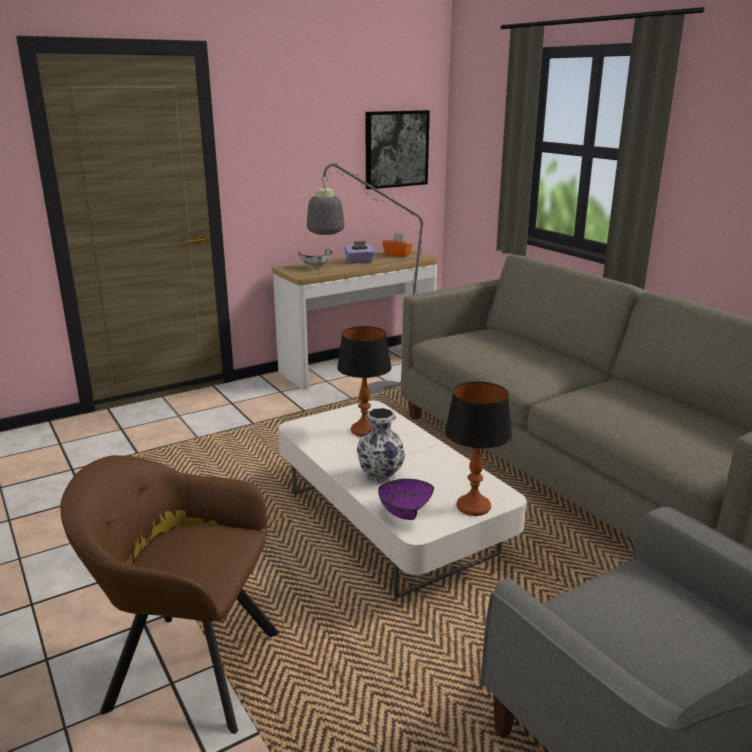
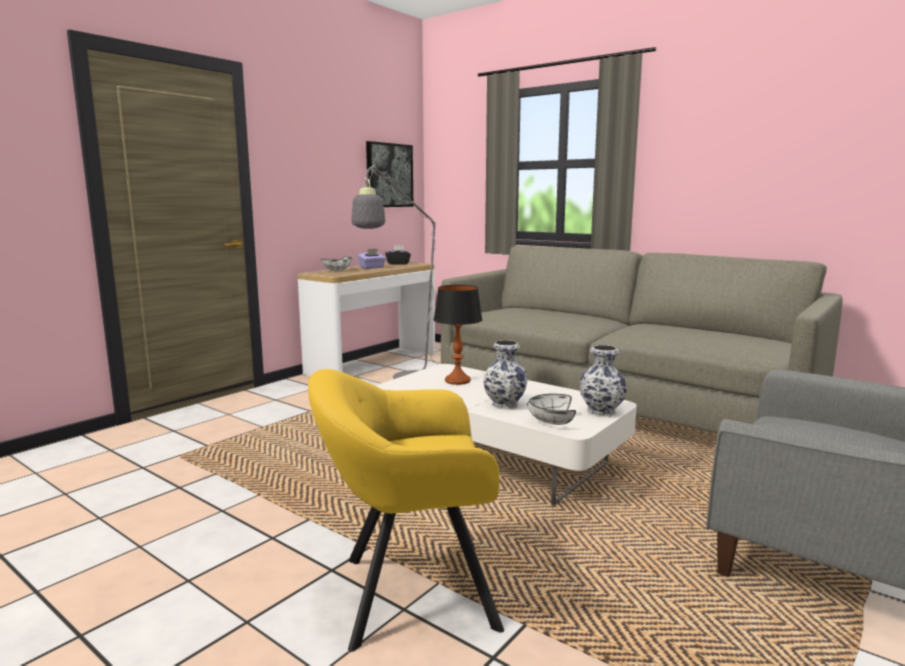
camera: 20 degrees left, 10 degrees down
brown armchair [60,455,279,734] -> yellow armchair [308,369,504,652]
purple bowl [378,479,434,520] -> white bowl [527,394,576,425]
orange tissue box [382,233,413,257] -> black tissue box [385,245,411,265]
table lamp [445,382,512,516] -> vase [579,345,627,417]

